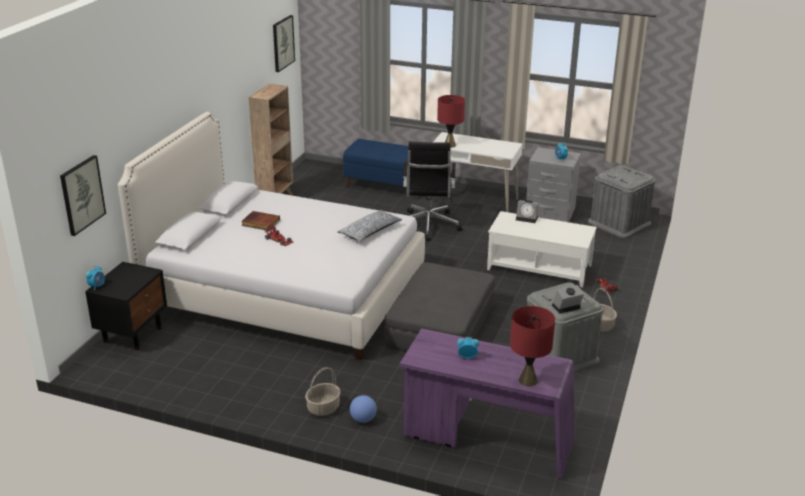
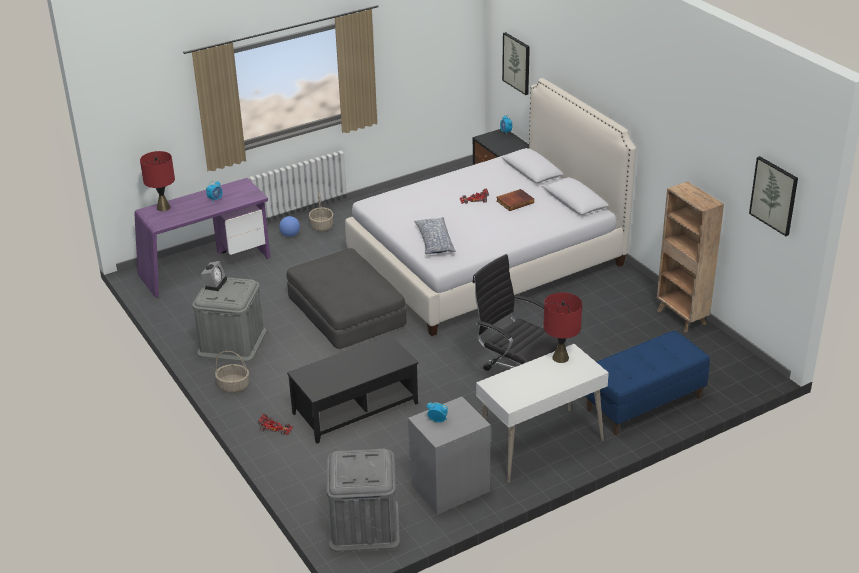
camera: 130 degrees right, 5 degrees up
white coffee table [487,211,597,288] -> black coffee table [287,335,418,444]
alarm clock [516,200,539,223] -> none

